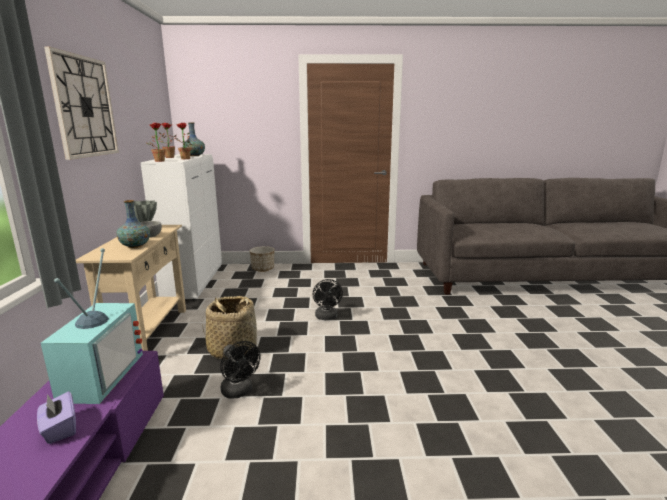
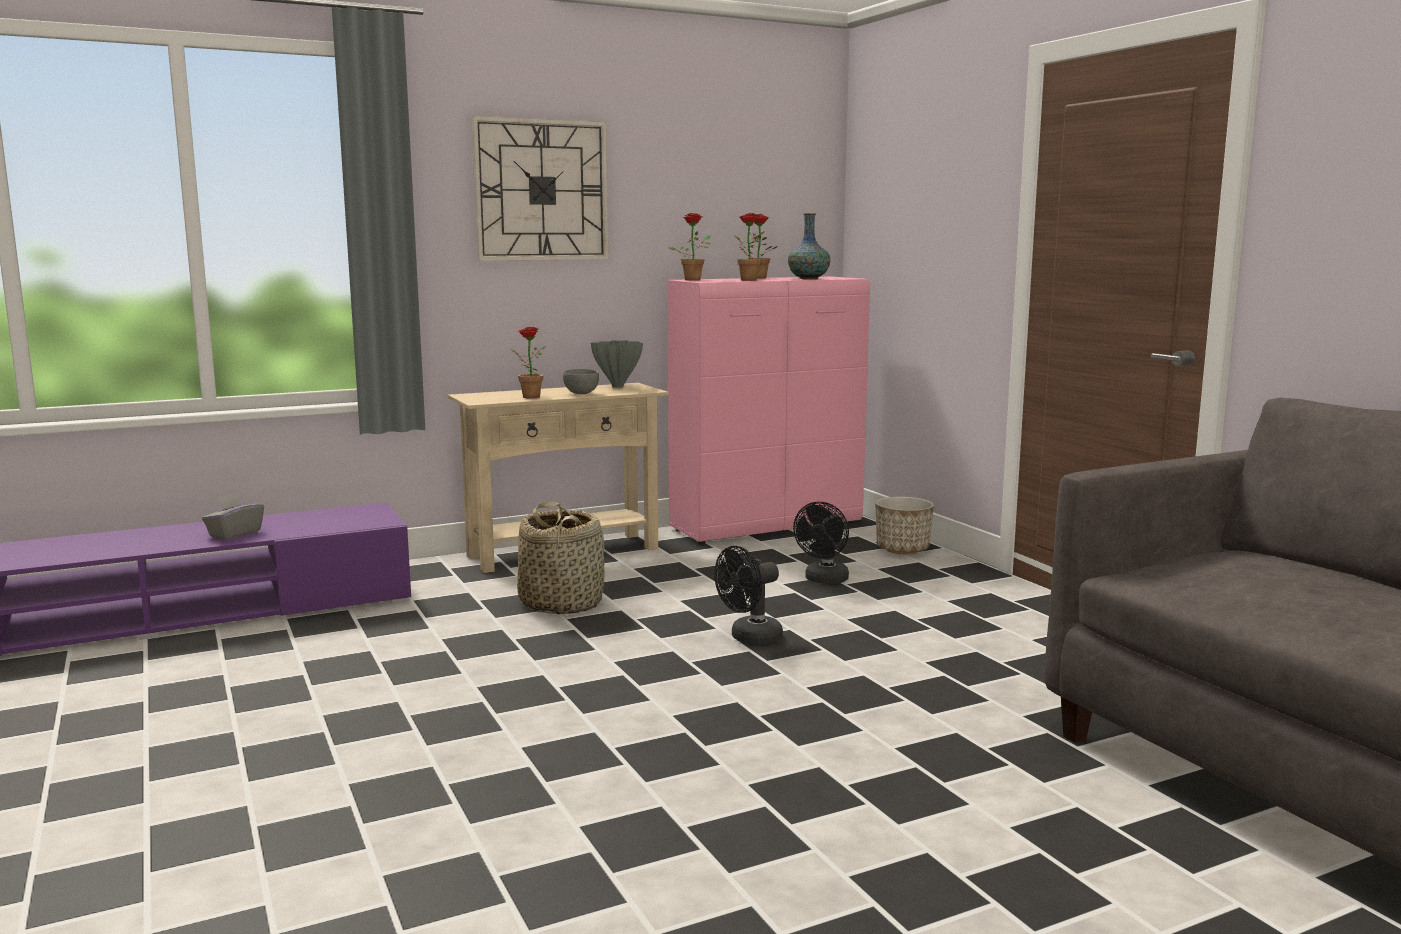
camera: 65 degrees right, 5 degrees down
purple tissue box [37,391,76,444] -> grey tissue box [202,493,264,540]
television [40,248,143,404] -> none
vase [116,200,150,248] -> potted plant [510,327,546,399]
white cabinet [141,154,222,300] -> pink cabinet [667,276,870,544]
black fan [220,341,261,399] -> black fan moved to [793,502,849,584]

